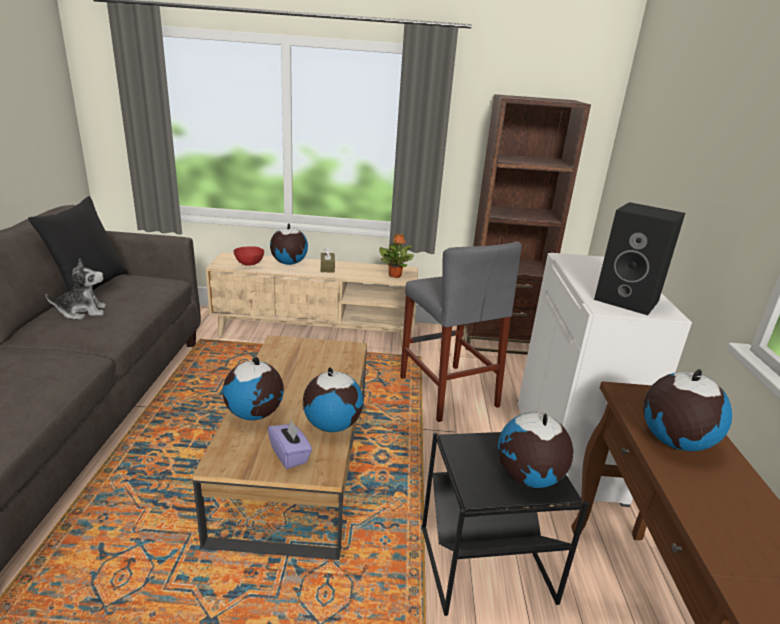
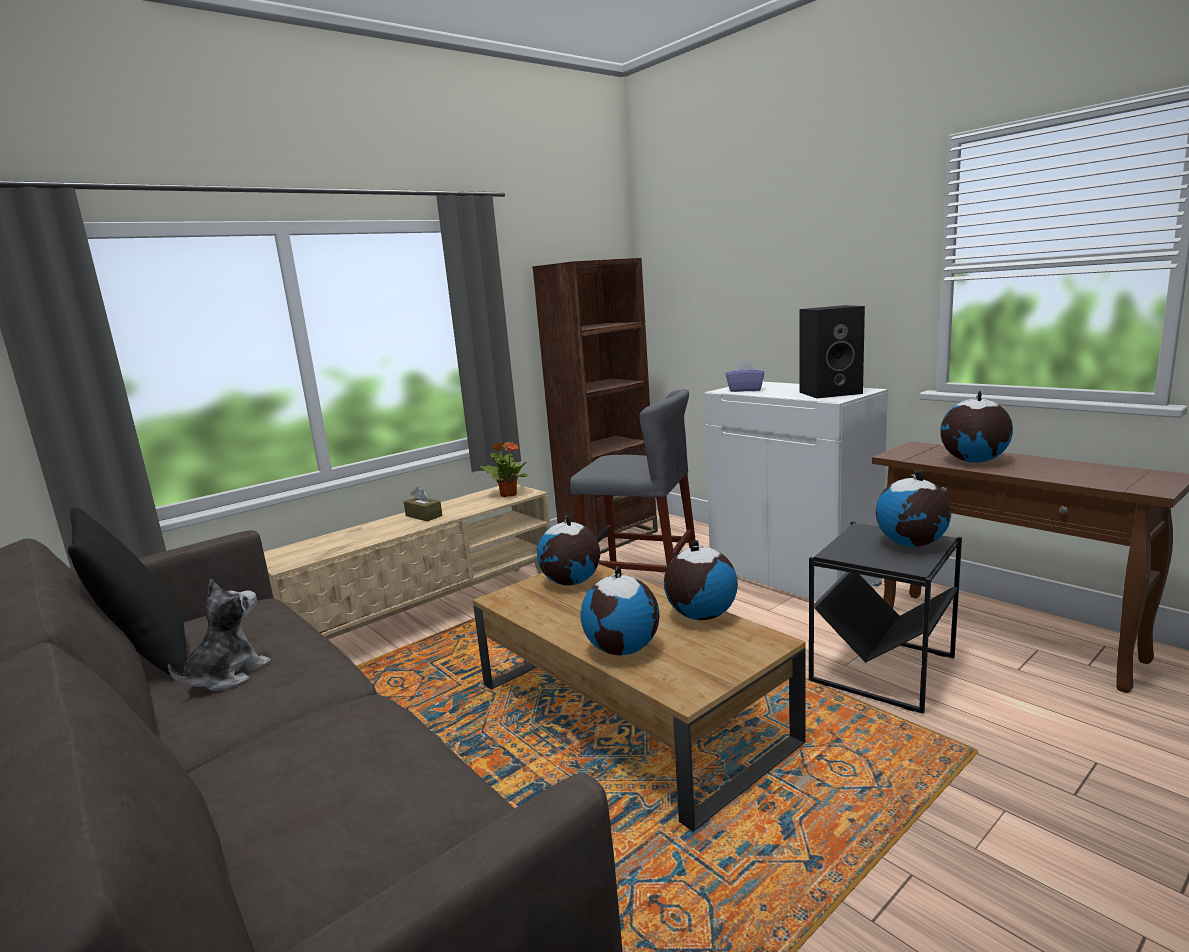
camera: 40 degrees left, 10 degrees down
red bowl [233,246,264,266] -> none
purple tissue box [268,420,312,469] -> purple tissue box moved to [726,360,764,392]
globe [270,223,308,265] -> globe moved to [537,516,600,586]

